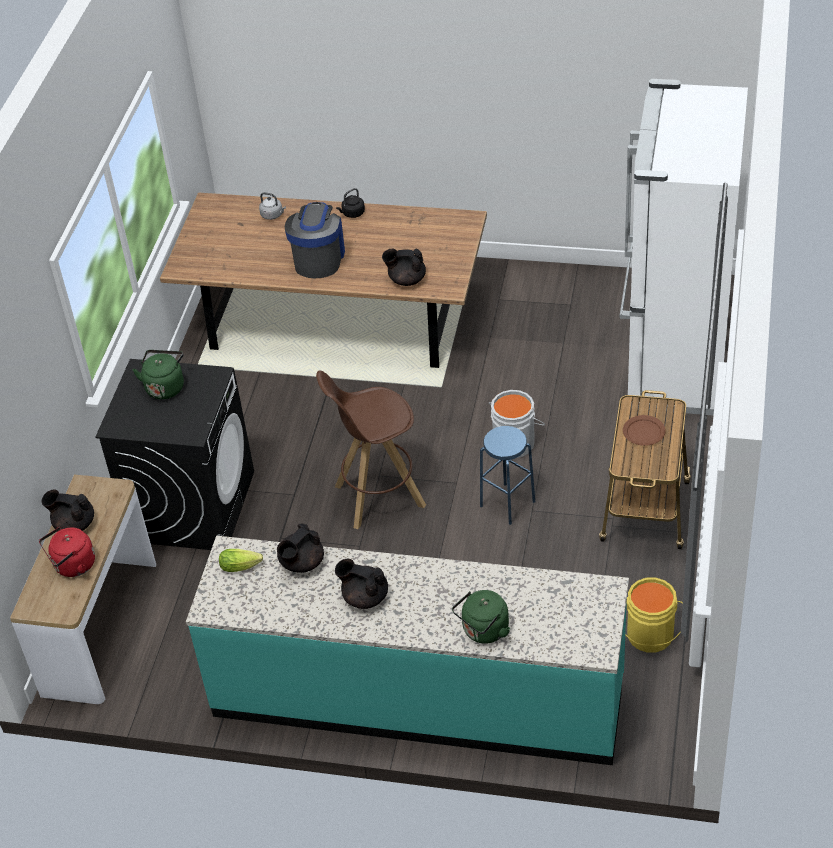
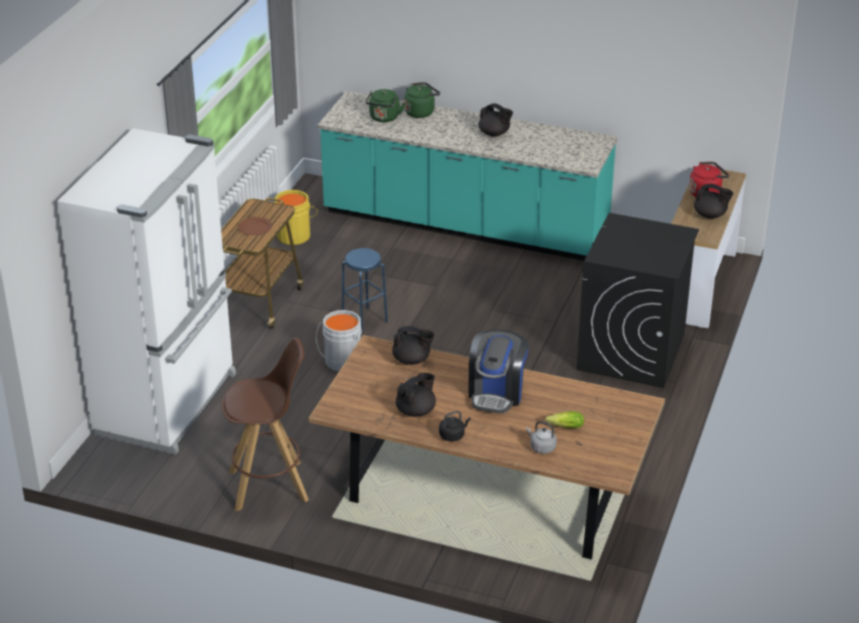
camera: 175 degrees left, 10 degrees down
green kettle [133,350,184,399] -> green kettle moved to [366,89,405,122]
lettuce [219,549,263,572] -> lettuce moved to [545,411,584,428]
black teapot [277,524,324,573] -> black teapot moved to [396,373,436,417]
brown stool [316,371,426,529] -> brown stool moved to [221,338,309,511]

